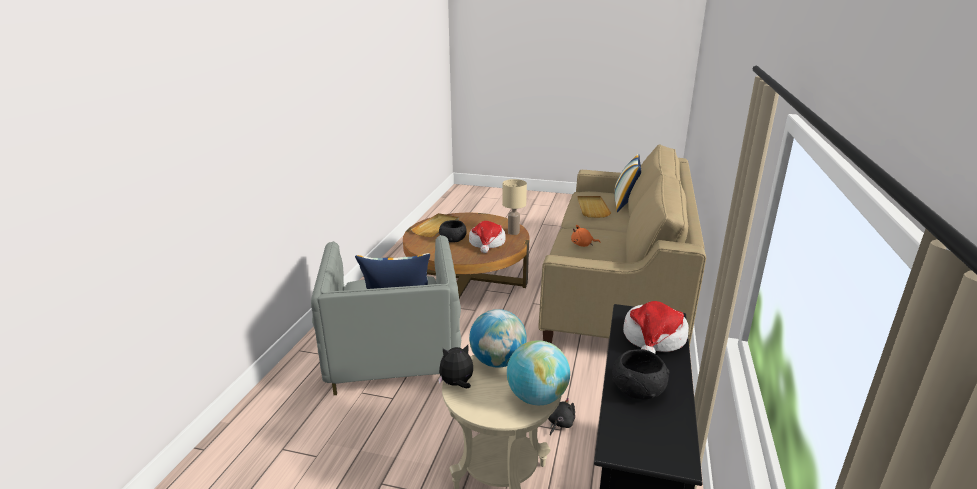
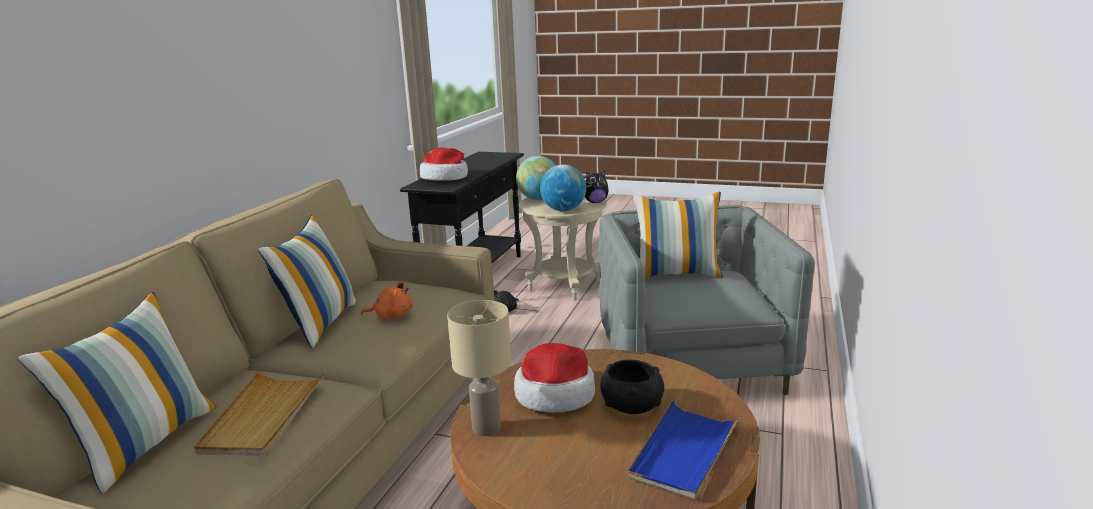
camera: 175 degrees left, 5 degrees down
beige tray [411,213,459,237] -> blue tray [628,399,741,500]
black bowl [612,349,670,399] -> none
none -> pillow [258,215,358,348]

